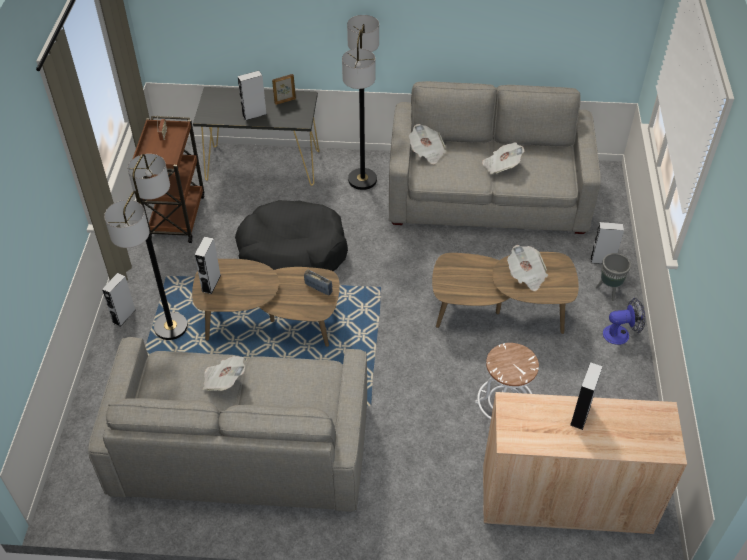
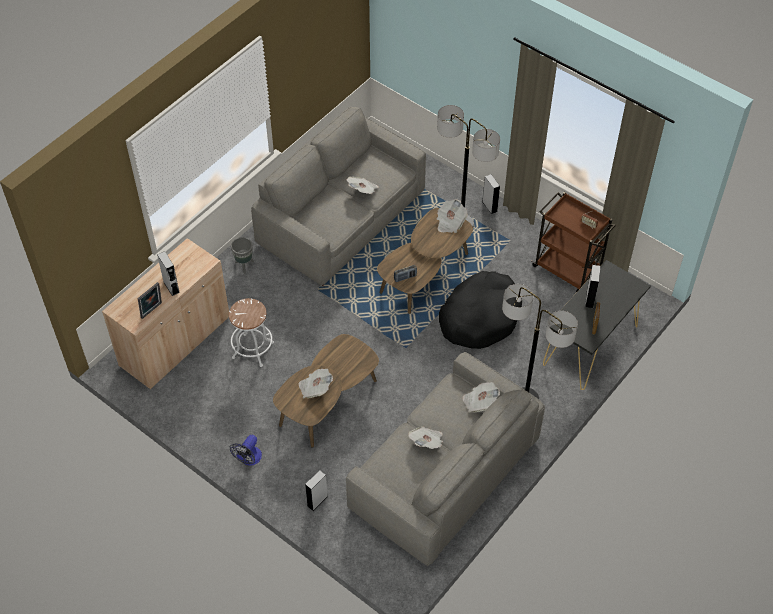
camera: 125 degrees right, 5 degrees up
grey speaker [194,236,221,294] -> newspaper [437,199,468,233]
grey planter [596,253,631,301] -> grey planter moved to [231,237,254,274]
none -> picture frame [138,282,162,319]

